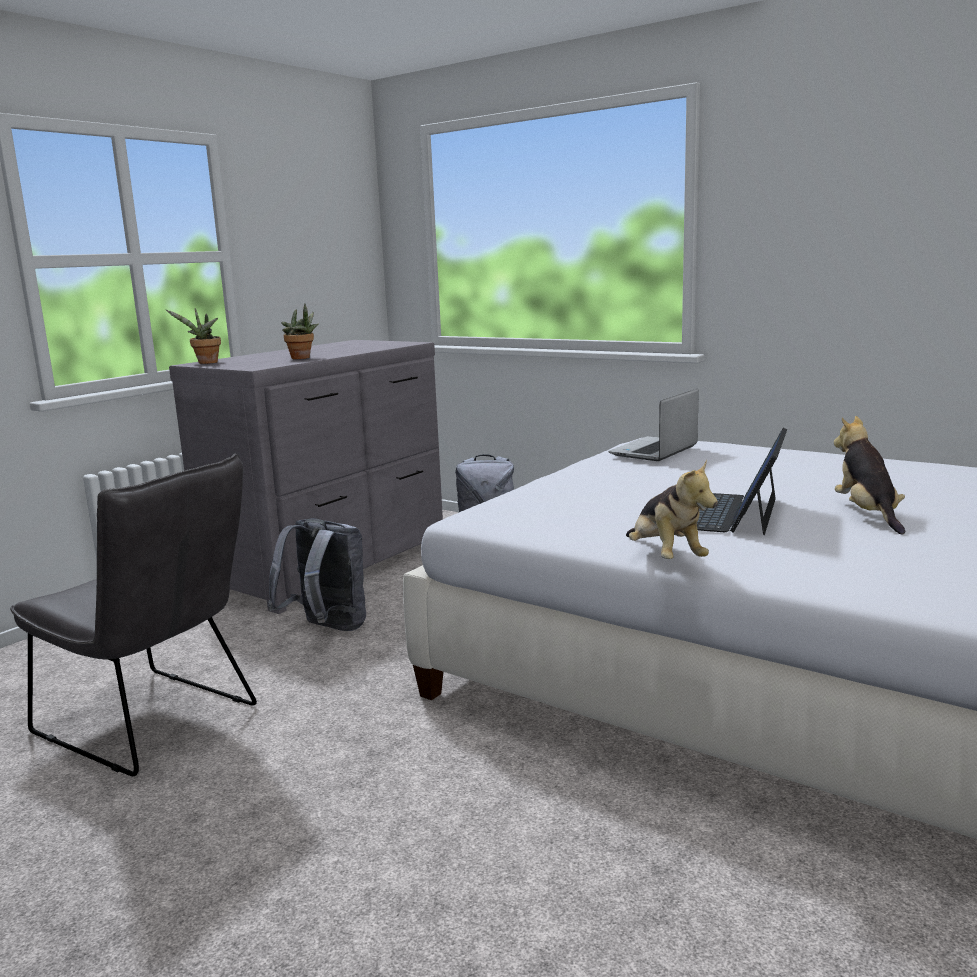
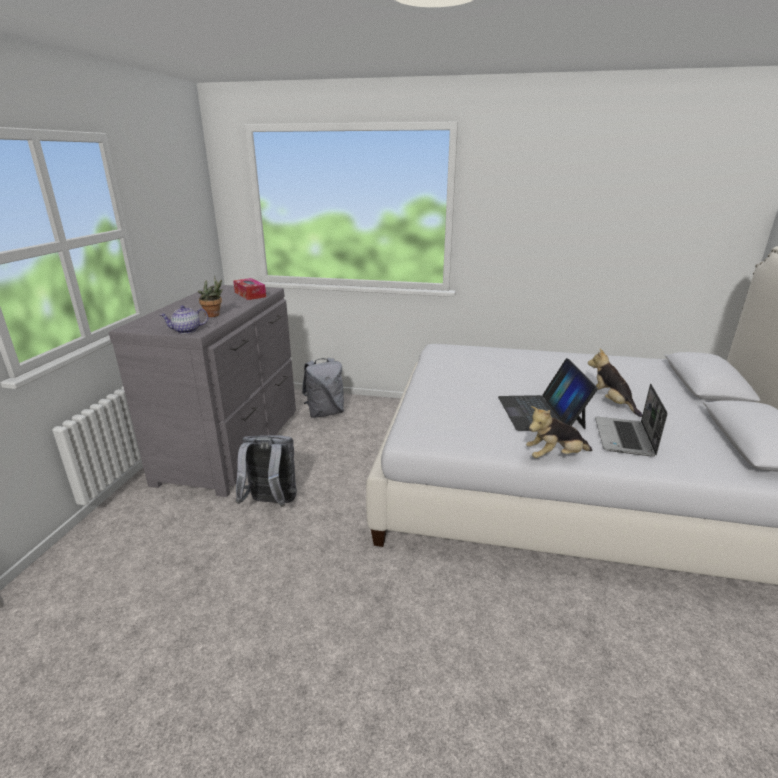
camera: 25 degrees left, 10 degrees up
grey chair [10,454,257,776] -> none
potted plant [166,308,221,364] -> none
laptop [609,389,699,461] -> laptop moved to [595,384,667,456]
plush toy [626,460,718,559] -> plush toy turned 120 degrees clockwise [526,406,592,458]
none -> teapot [160,305,208,334]
none -> tissue box [233,278,266,300]

